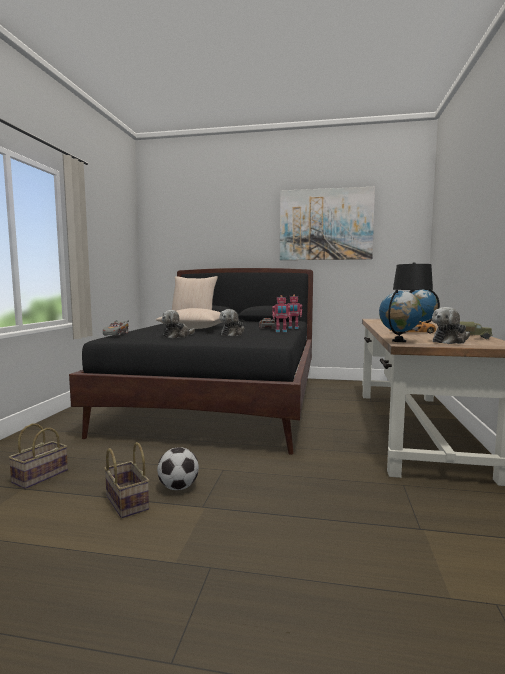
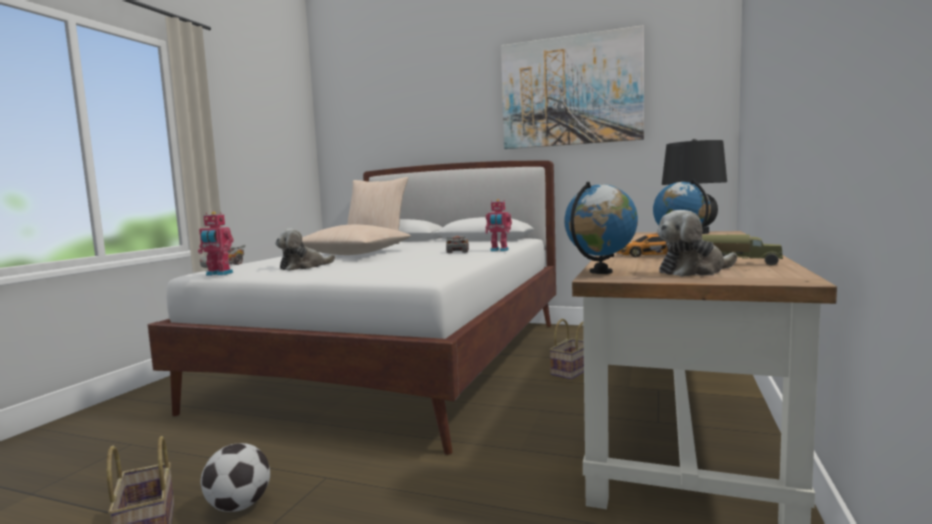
camera: 10 degrees right, 0 degrees up
basket [8,423,68,489] -> basket moved to [549,319,584,379]
black bed [69,268,313,455] -> white bed [147,160,556,455]
plush toy [220,309,244,336] -> none
toy robot [272,295,290,332] -> toy robot moved to [198,212,234,276]

